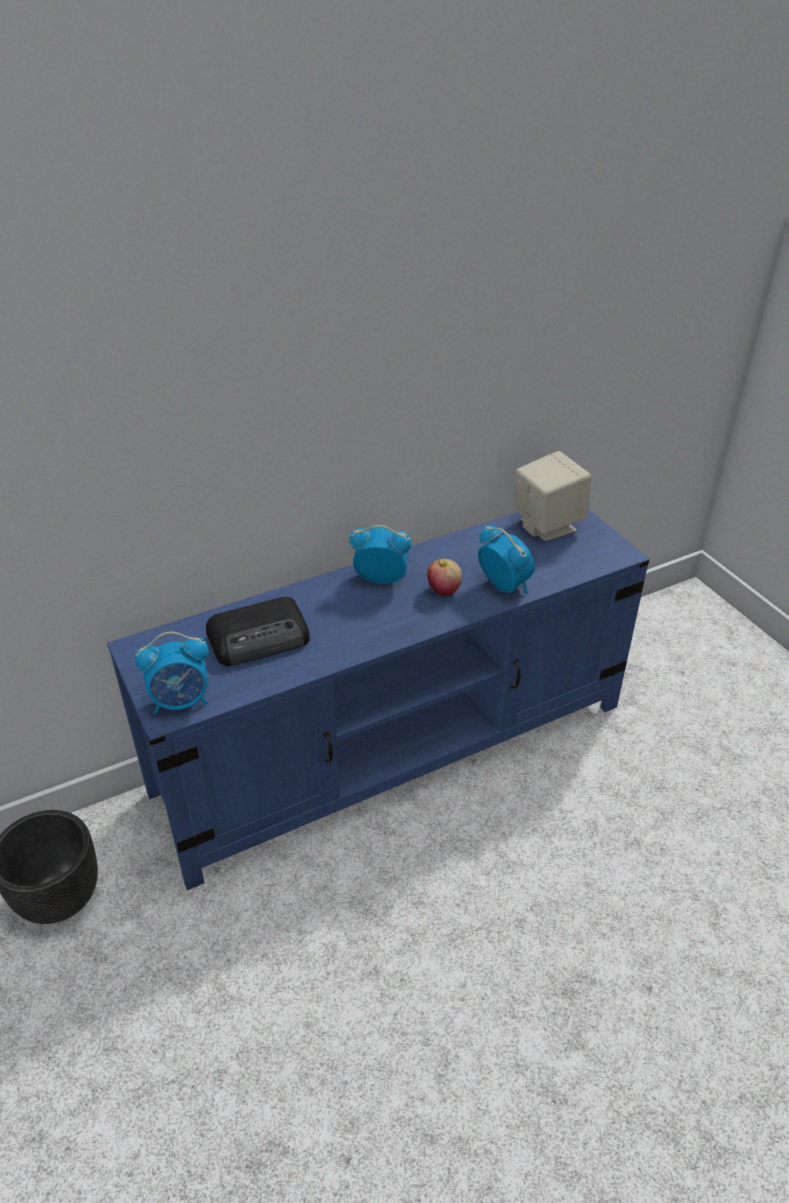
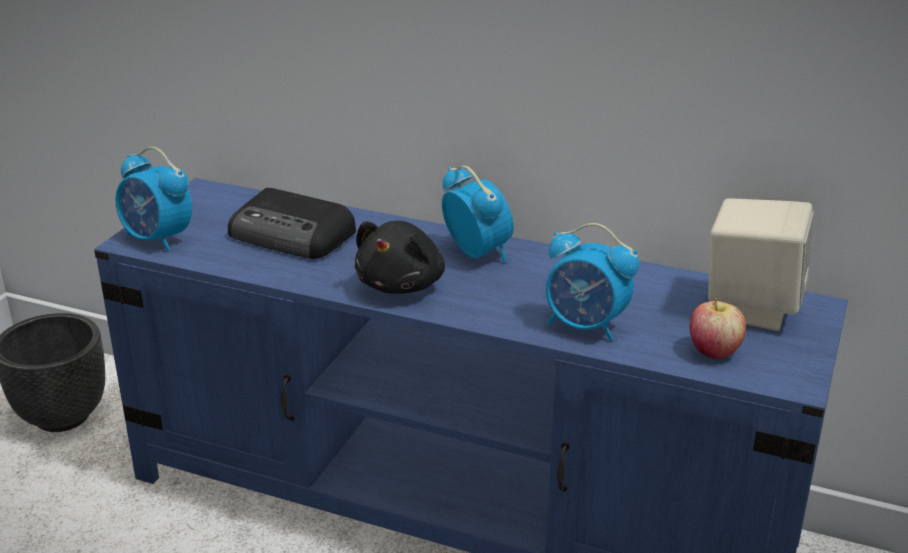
camera: 50 degrees right, 10 degrees down
apple [427,559,462,596] -> apple moved to [690,298,746,359]
alarm clock [478,525,535,594] -> alarm clock turned 105 degrees clockwise [546,223,639,341]
none -> black plush toy [355,221,445,294]

